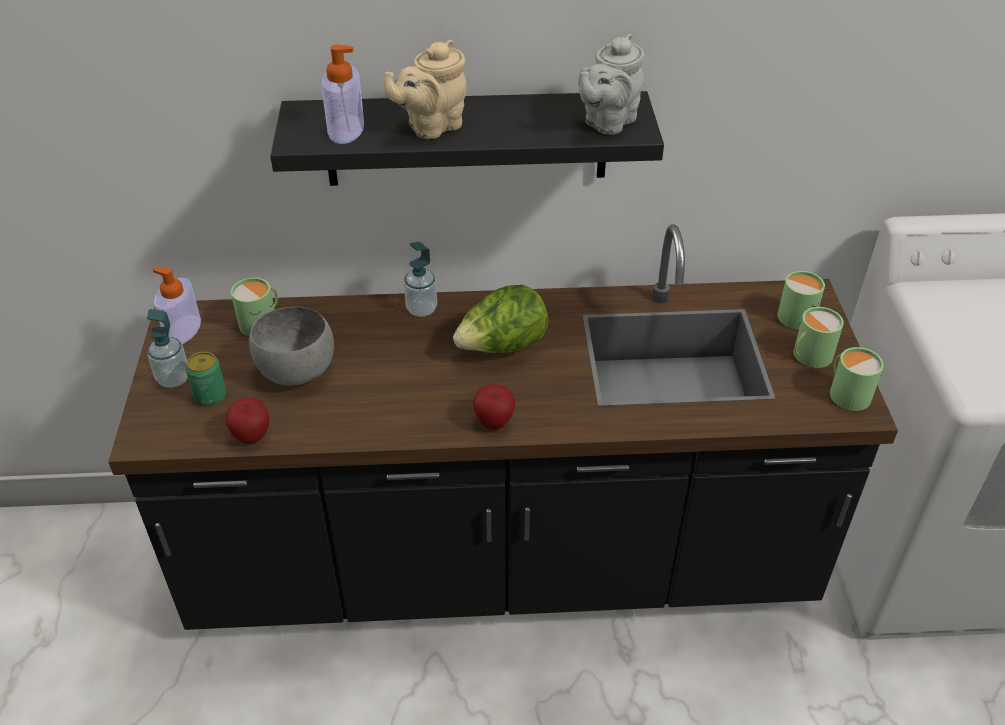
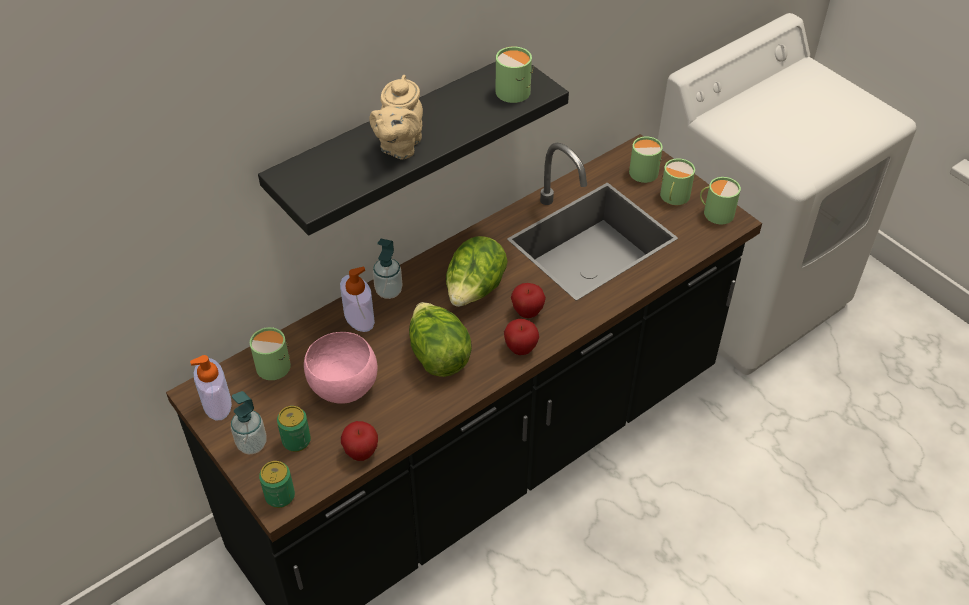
camera: 35 degrees left, 5 degrees up
grey bowl [249,306,334,386] -> pink bowl [304,332,377,404]
soap dispenser [321,44,364,144] -> soap dispenser moved to [340,267,375,332]
grey teapot [578,34,644,135] -> green mug [496,46,533,103]
none -> can [259,461,295,508]
none -> lettuce [409,302,472,377]
none -> apple [511,283,546,318]

